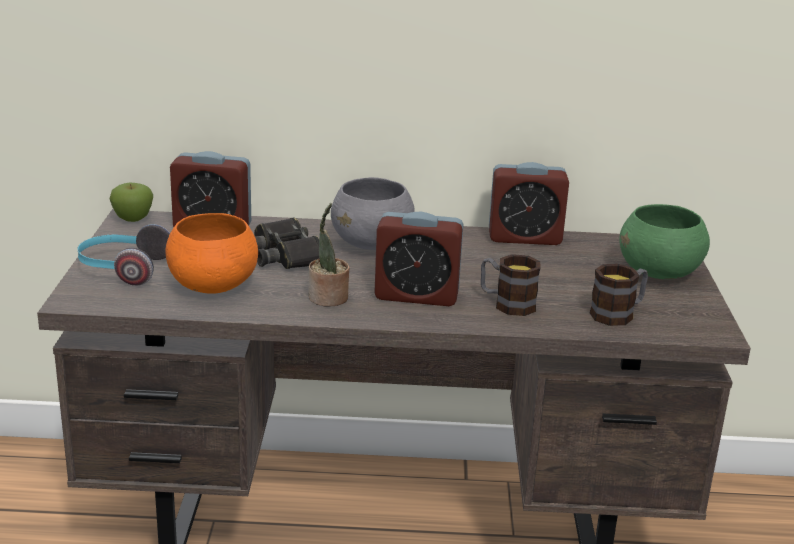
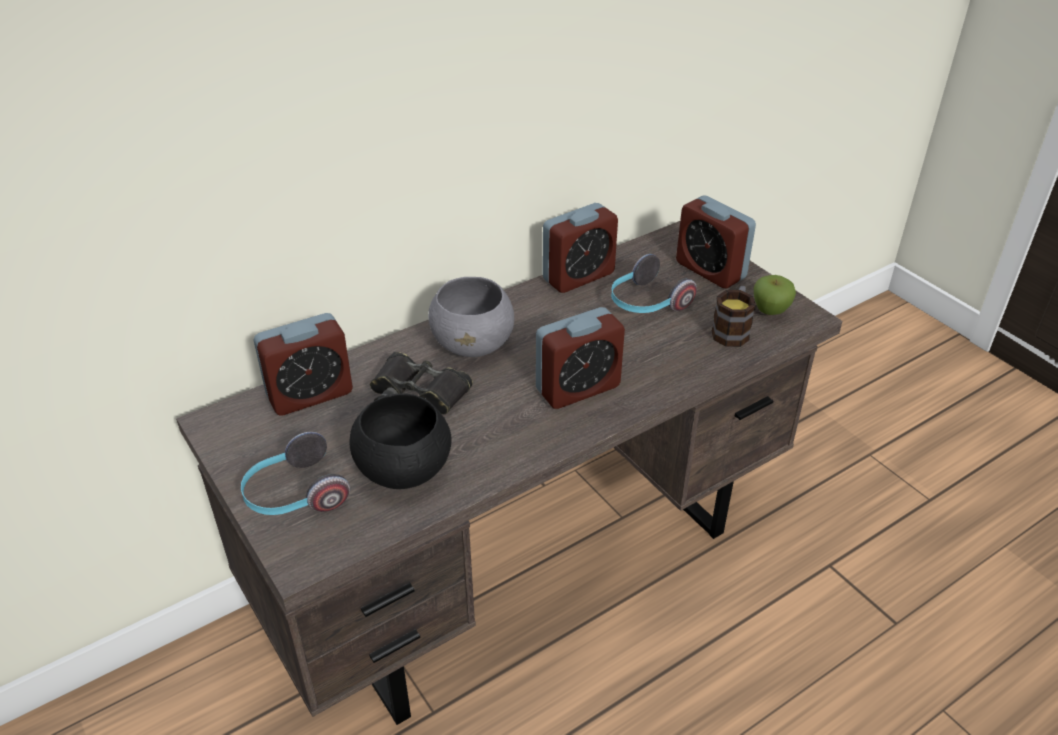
camera: 35 degrees left, 15 degrees up
apple [110,183,153,222] -> apple moved to [754,275,796,315]
orange bowl [165,213,258,294] -> black bowl [350,393,452,489]
potted plant [309,203,350,306] -> none
mug [481,254,540,316] -> none
green bowl [619,204,710,279] -> alarm clock [676,196,756,288]
none -> headphones [611,254,697,313]

